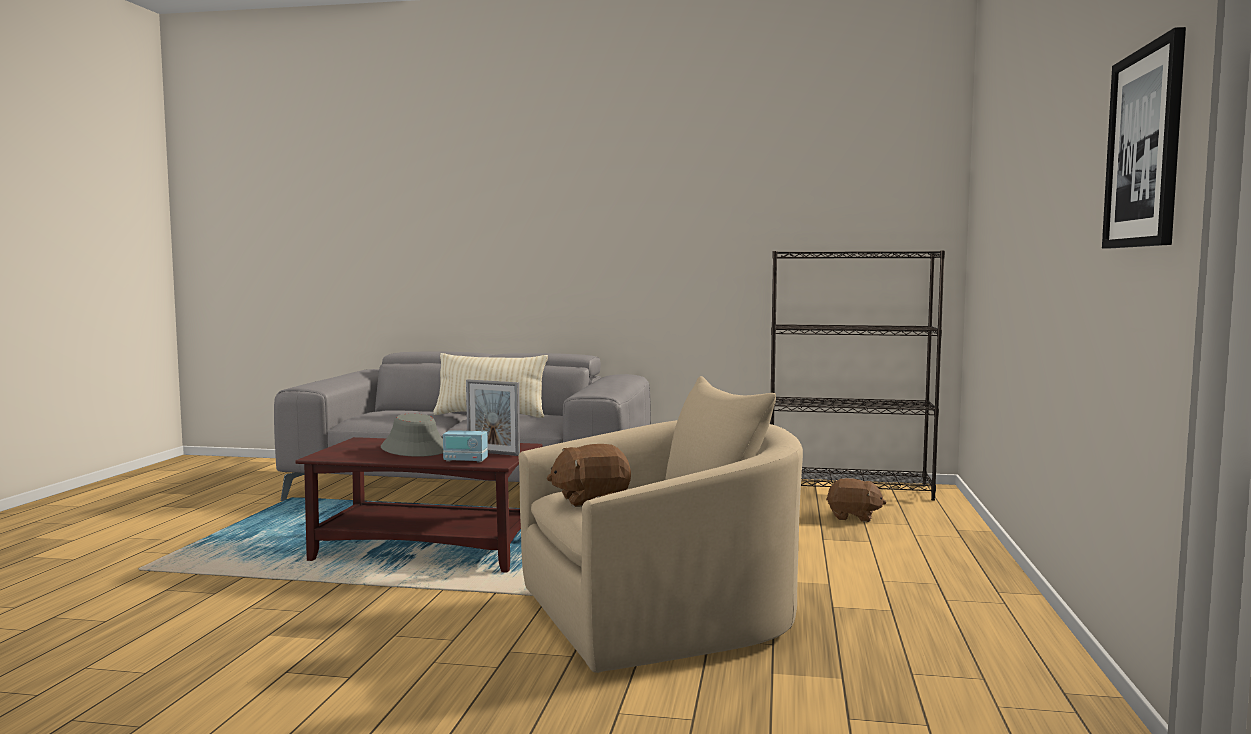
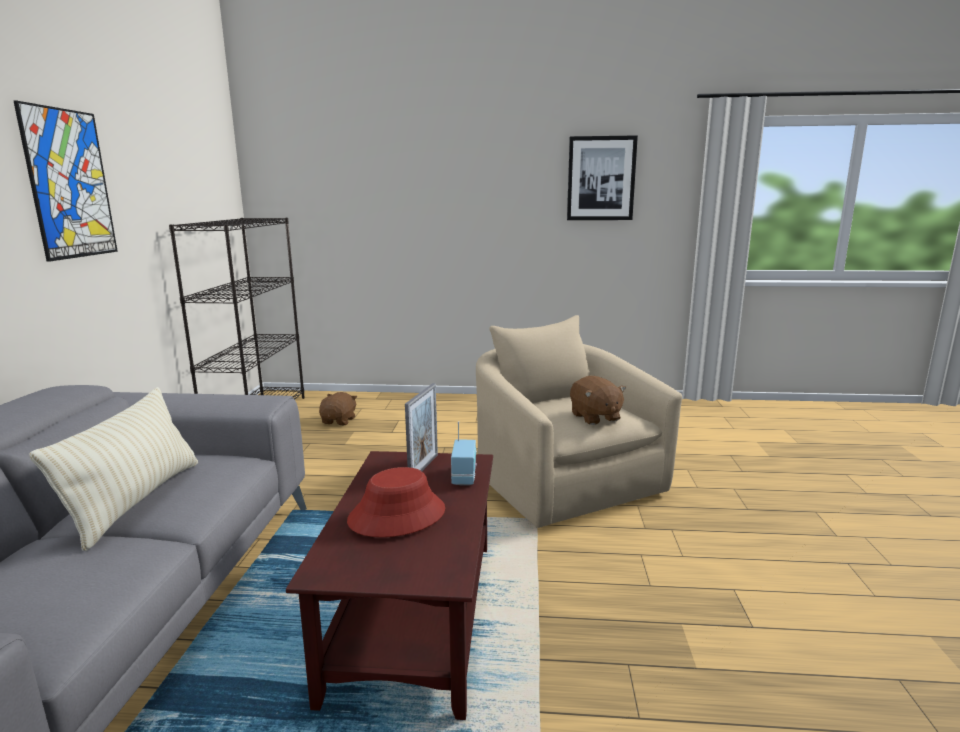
camera: 95 degrees left, 10 degrees up
grey hat [381,414,444,457] -> red hat [347,467,445,537]
none -> picture [13,100,118,262]

